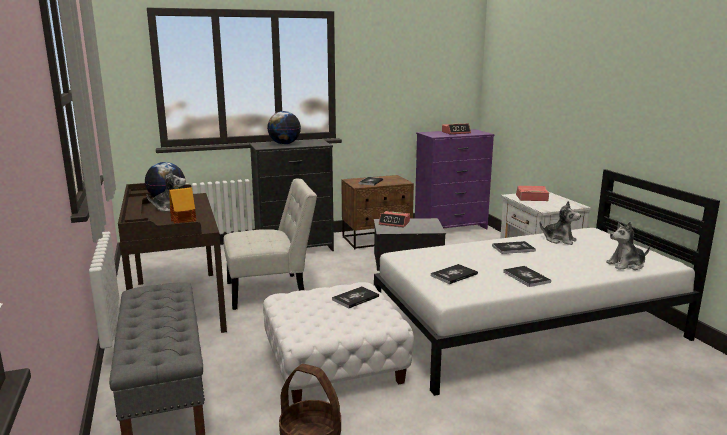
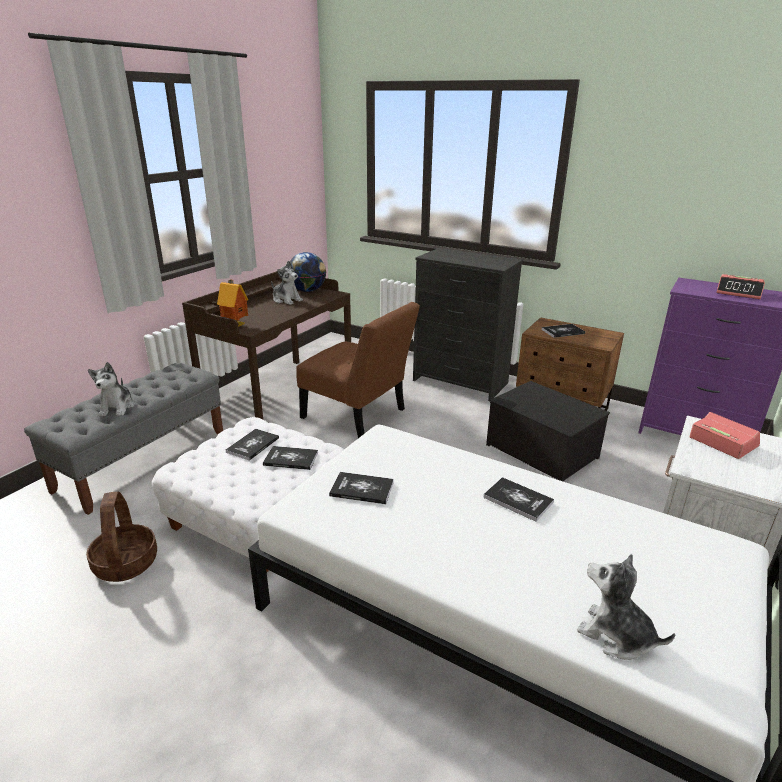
camera: 50 degrees right, 10 degrees up
white chair [224,179,317,310] -> brown chair [296,302,420,438]
globe [267,111,301,144] -> none
alarm clock [379,211,410,227] -> none
book [503,266,551,287] -> book moved to [226,429,279,461]
plush toy [539,201,581,245] -> plush toy moved to [88,362,135,416]

